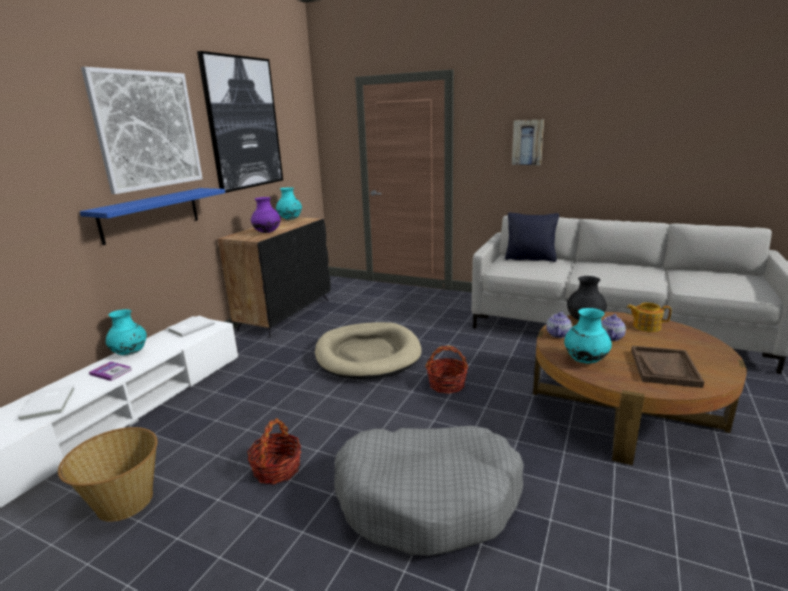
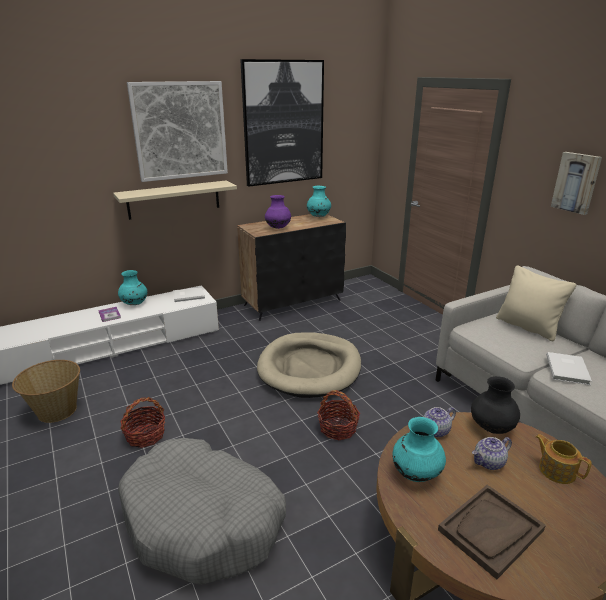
camera: 35 degrees right, 5 degrees up
white book [18,384,75,421] -> white book moved to [546,352,592,385]
blue shelf [80,188,225,245] -> beige shelf [113,181,237,220]
black pillow [505,213,559,262] -> beige pillow [496,265,576,341]

